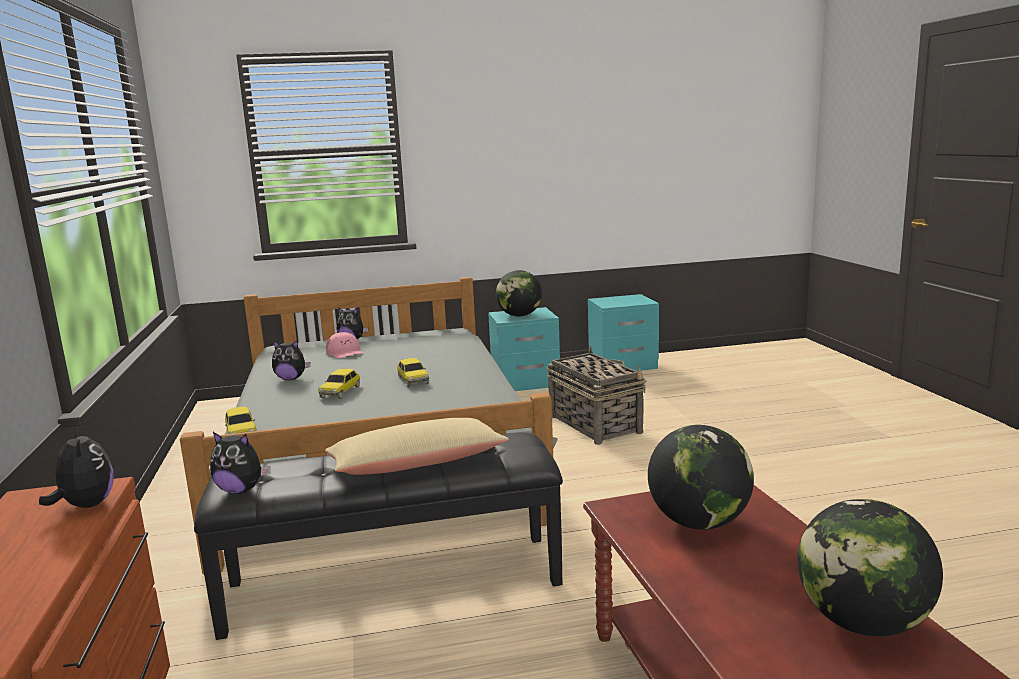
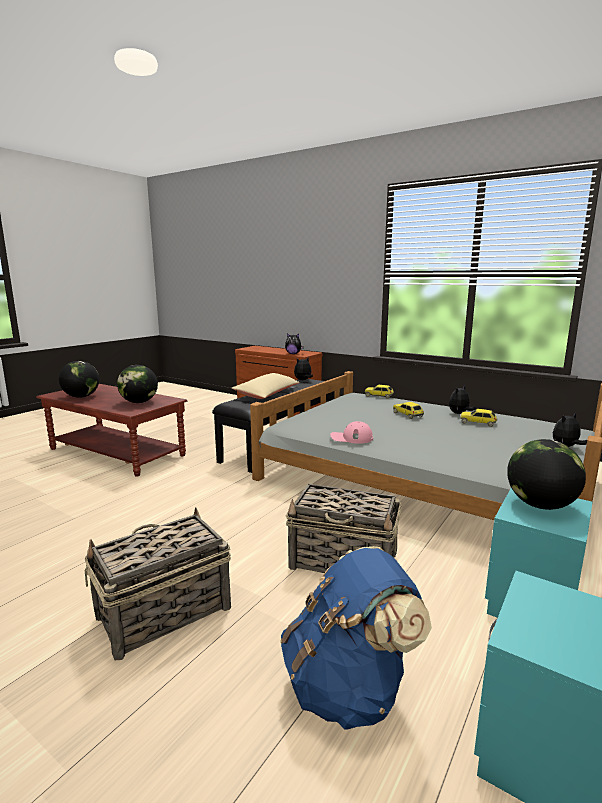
camera: 135 degrees right, 0 degrees up
pink cap [326,332,364,358] -> pink cap moved to [330,421,373,444]
toy car [397,358,429,387] -> toy car moved to [460,409,497,427]
none -> basket [85,507,231,660]
none -> blue backpack [280,546,432,730]

